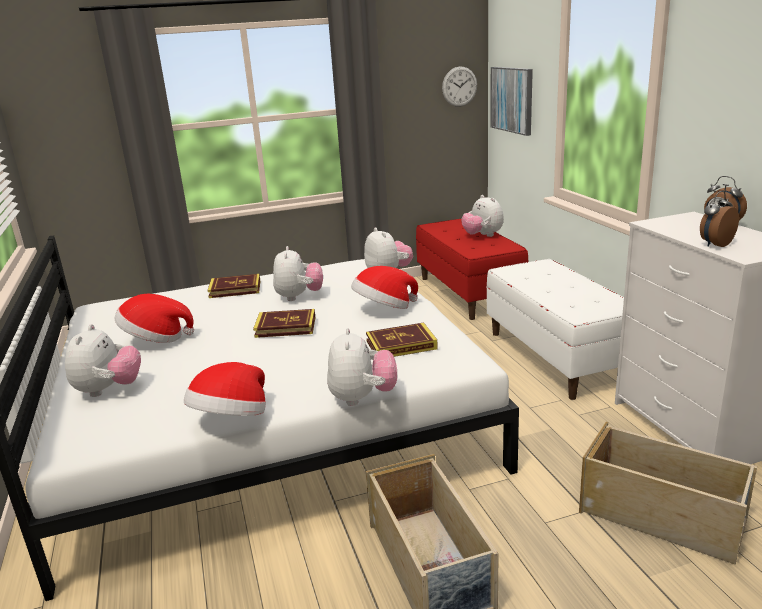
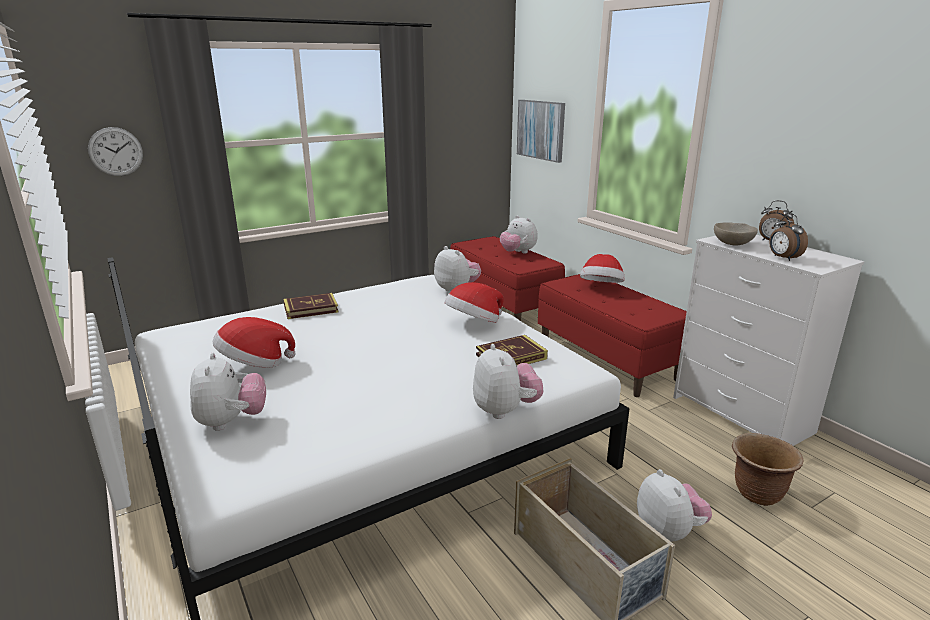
camera: 15 degrees left, 0 degrees up
hat [184,362,266,416] -> hat moved to [580,254,625,283]
book [253,309,316,338] -> none
plush toy [273,246,323,301] -> plush toy moved to [637,469,712,542]
wall clock [442,66,477,107] -> wall clock moved to [88,127,143,176]
white bench [486,259,624,400] -> red bench [538,274,687,397]
beige storage box [579,422,757,565] -> brown planter [732,433,804,506]
alarm clock [700,191,739,247] -> alarm clock turned 60 degrees counterclockwise [769,213,808,261]
none -> beige bowl [714,222,758,245]

